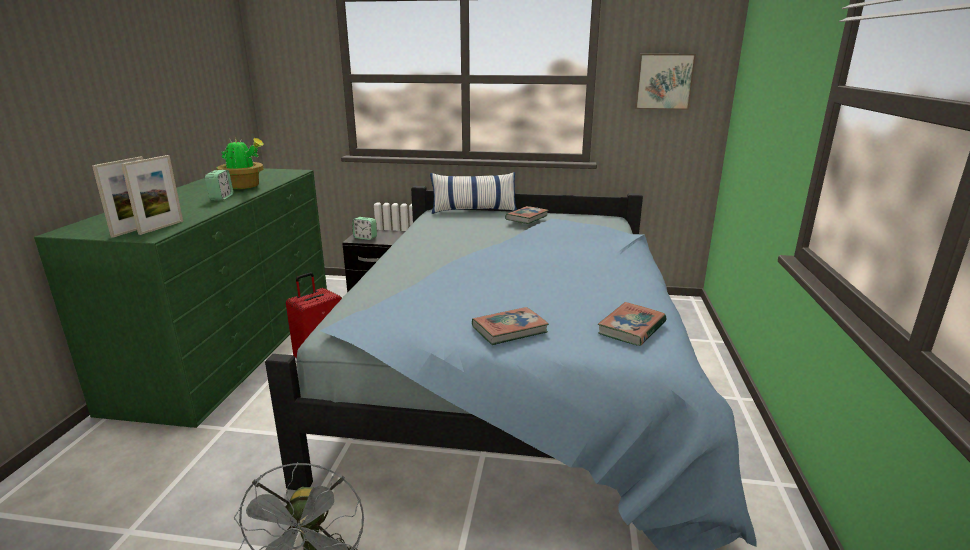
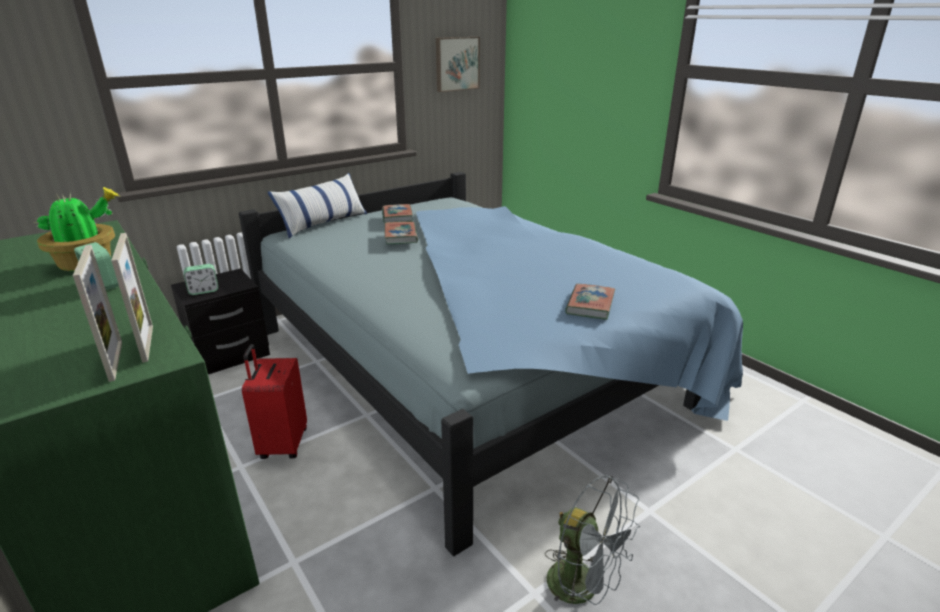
camera: 45 degrees left, 5 degrees up
book [598,302,666,346] -> book moved to [385,222,418,244]

